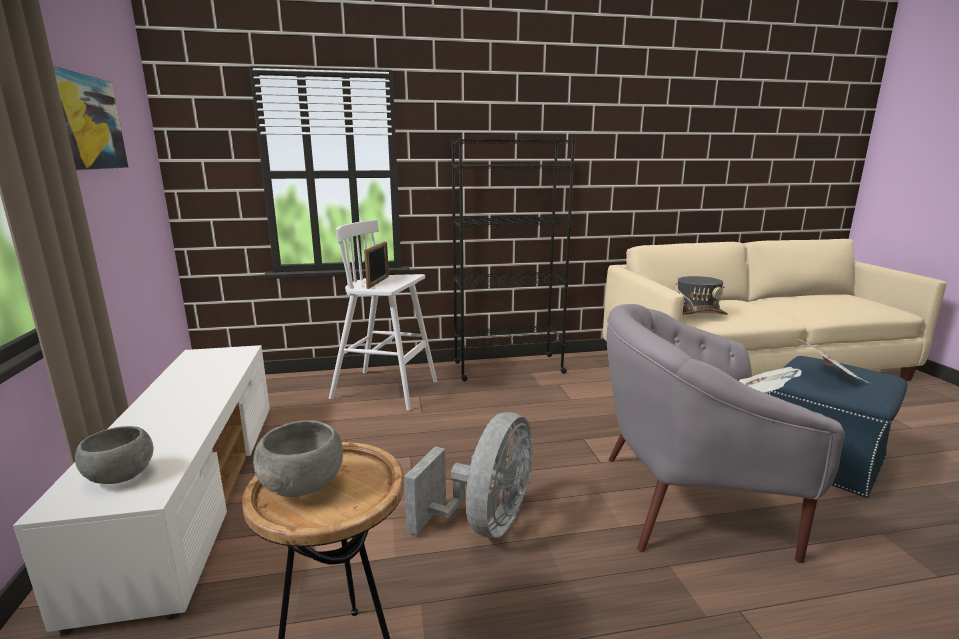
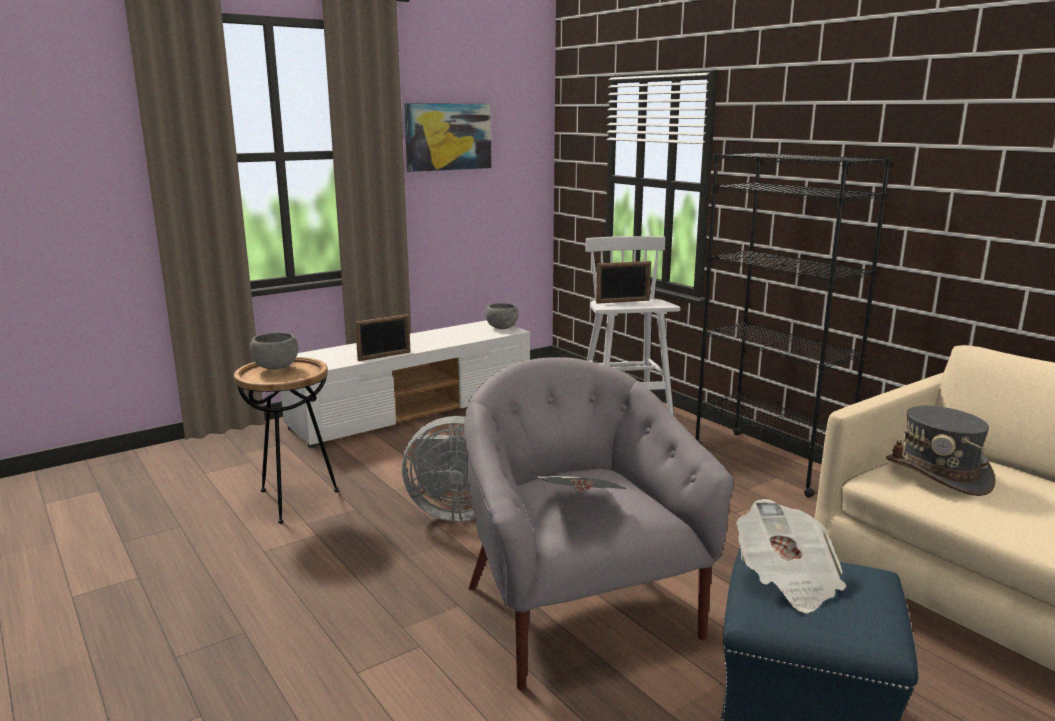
camera: 65 degrees right, 0 degrees up
grey bowl [75,426,153,484] -> grey bowl moved to [485,303,518,329]
none -> picture frame [355,314,411,361]

